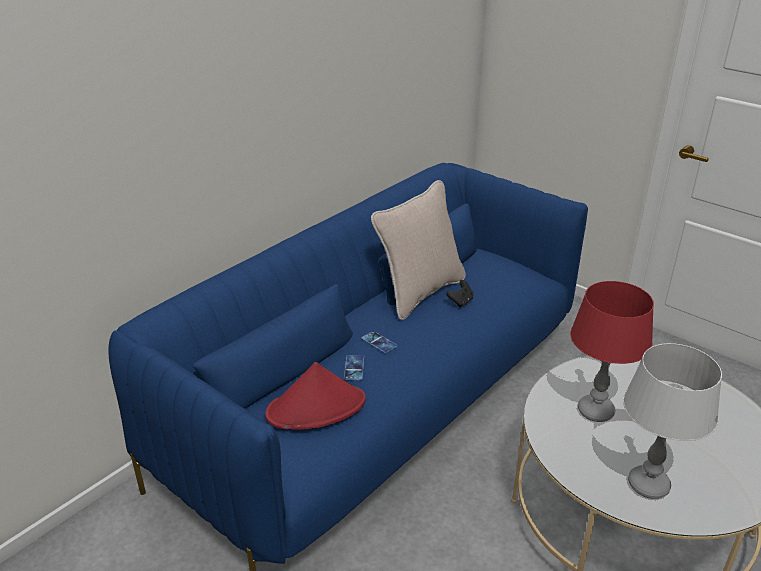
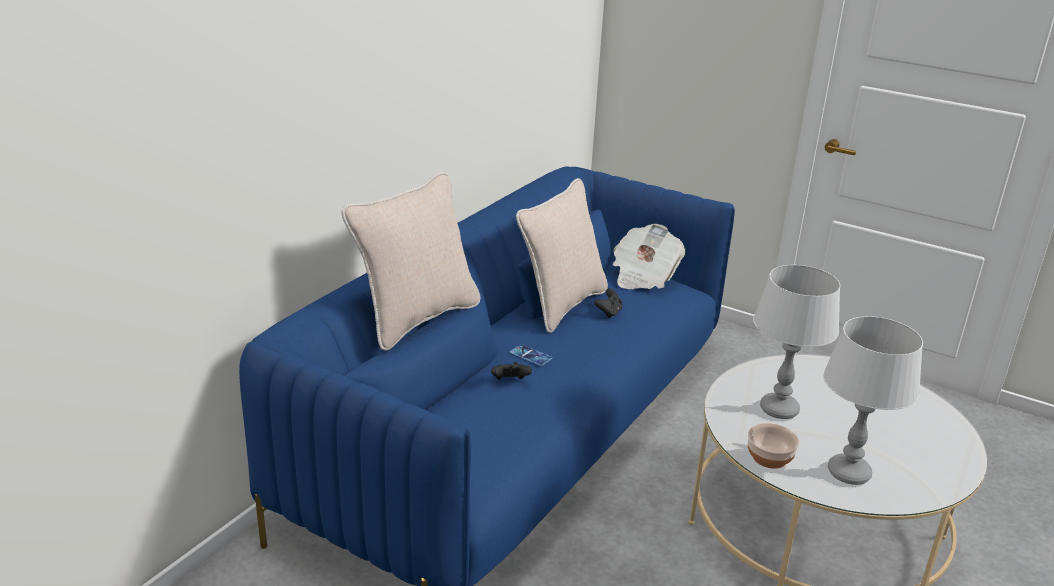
camera: 10 degrees left, 5 degrees down
red hat [265,362,366,430] -> none
phone [344,355,364,380] -> black game controller [491,362,532,380]
red table lamp [570,281,654,422] -> grey table lamp [753,265,840,419]
none -> beige pillow [341,172,480,351]
none -> newspaper [613,224,685,289]
none -> bowl [748,423,800,469]

